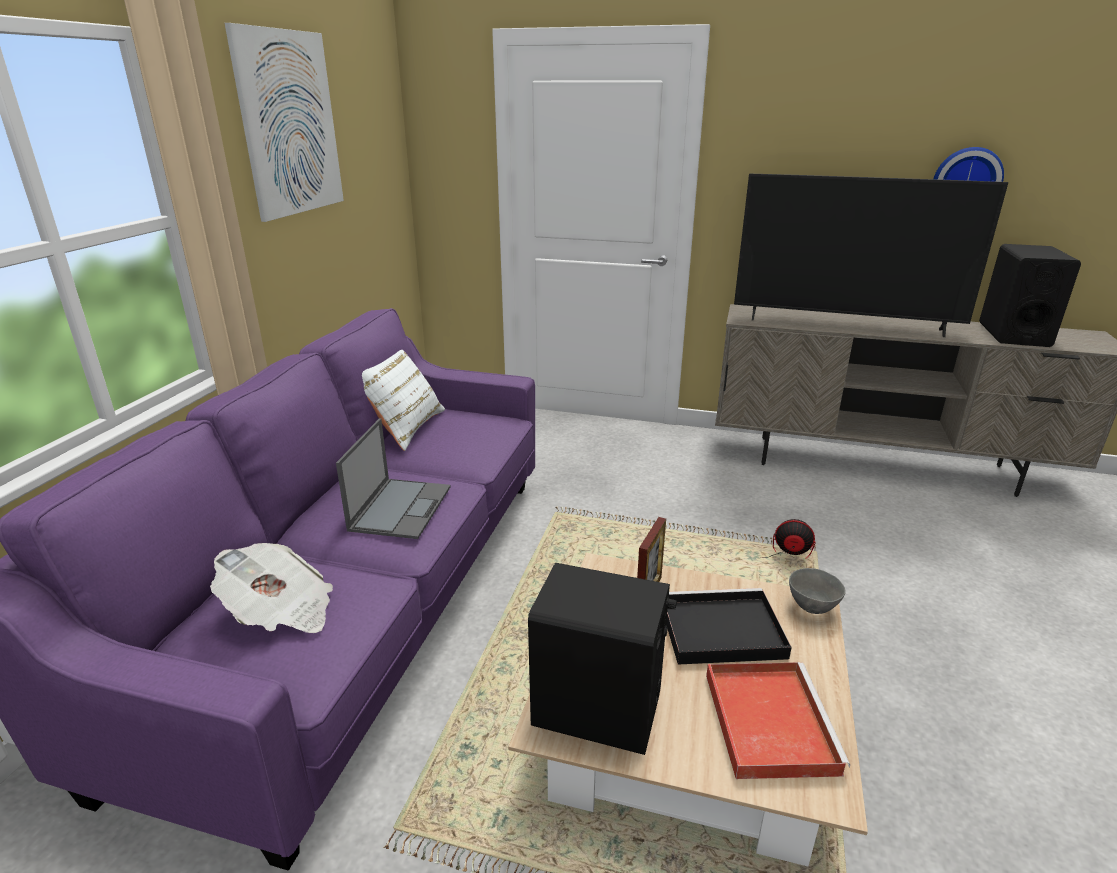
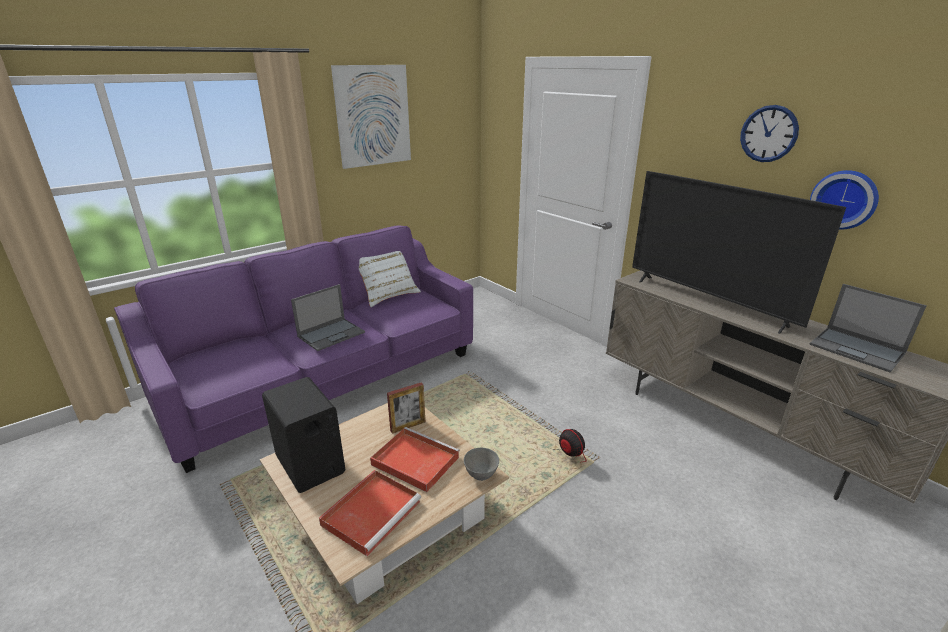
camera: 35 degrees right, 0 degrees up
newspaper [210,543,333,633] -> none
black tray [666,588,792,665] -> red tray [370,427,460,492]
black speaker [979,244,1081,347] -> laptop [810,284,927,373]
none -> wall clock [740,105,799,162]

